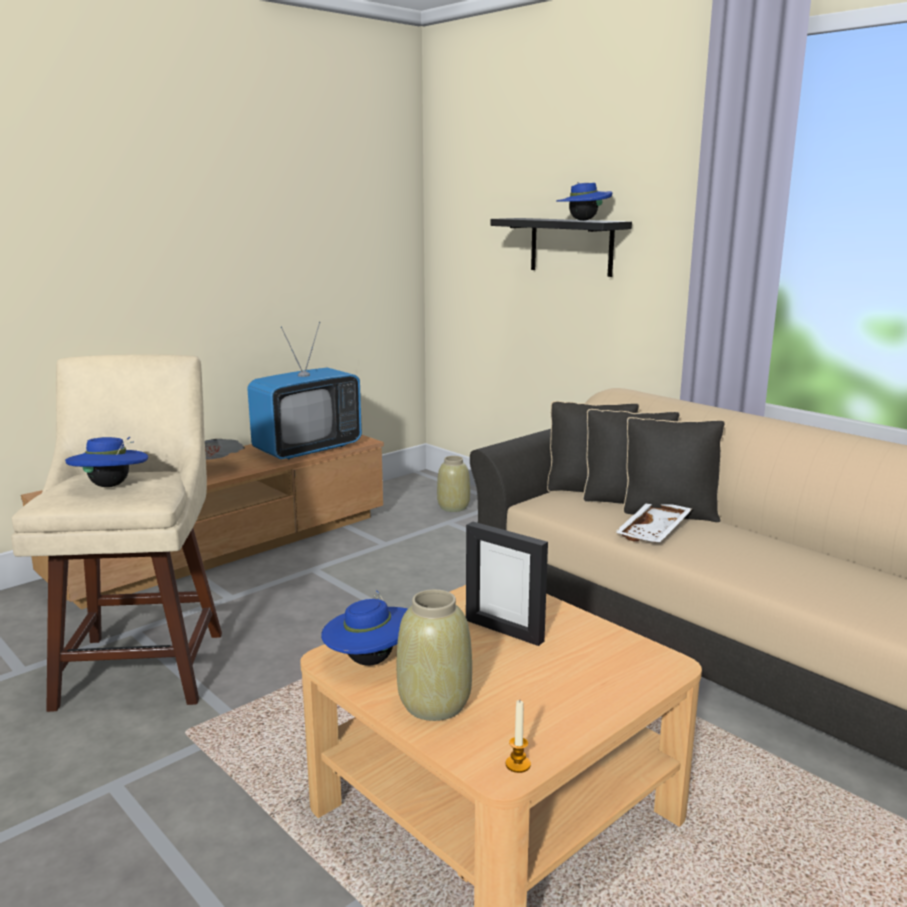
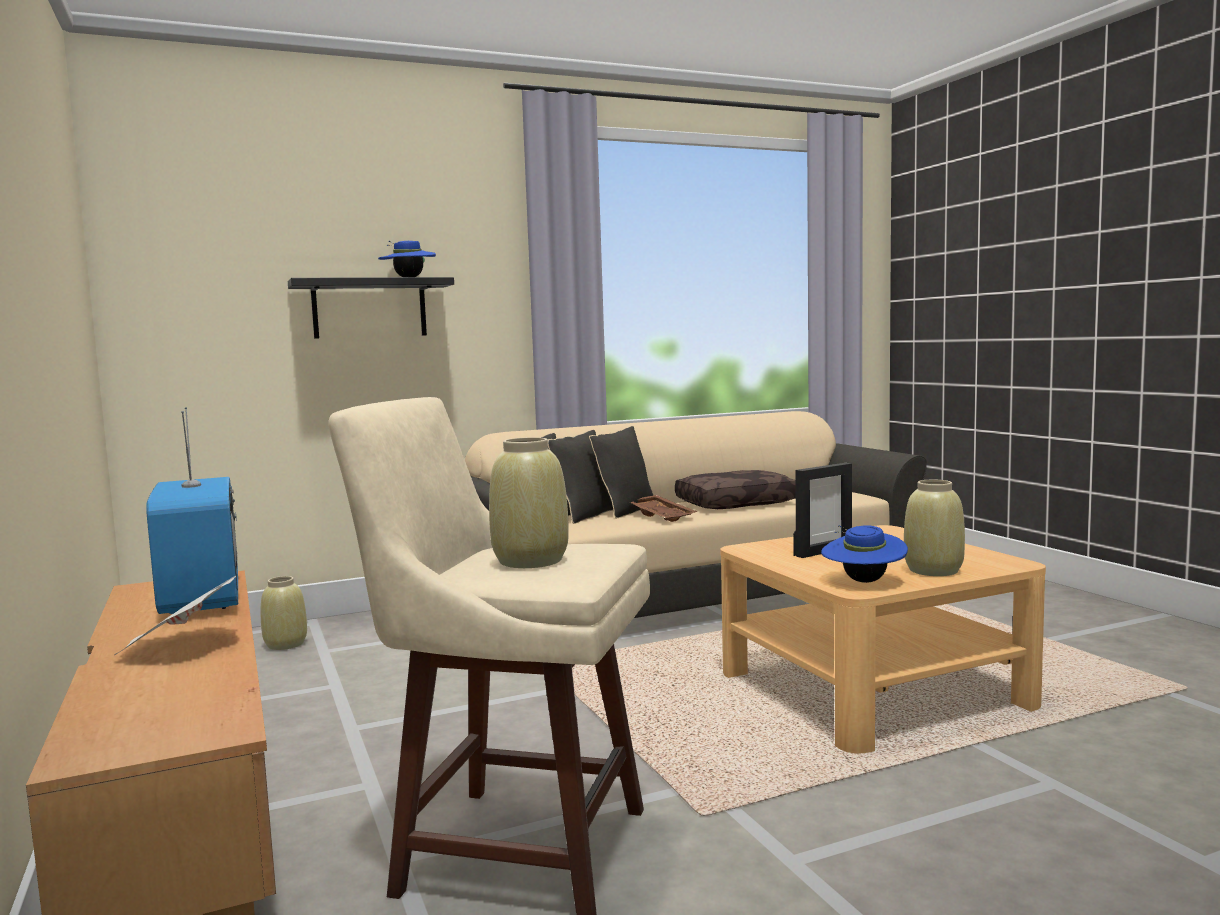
camera: 70 degrees left, 10 degrees down
blue hat [65,437,148,487] -> beige vase [489,437,569,568]
candle [506,700,531,773] -> none
white tray [615,503,692,543] -> brown tray [630,495,697,522]
none -> brown pillow [675,470,796,509]

